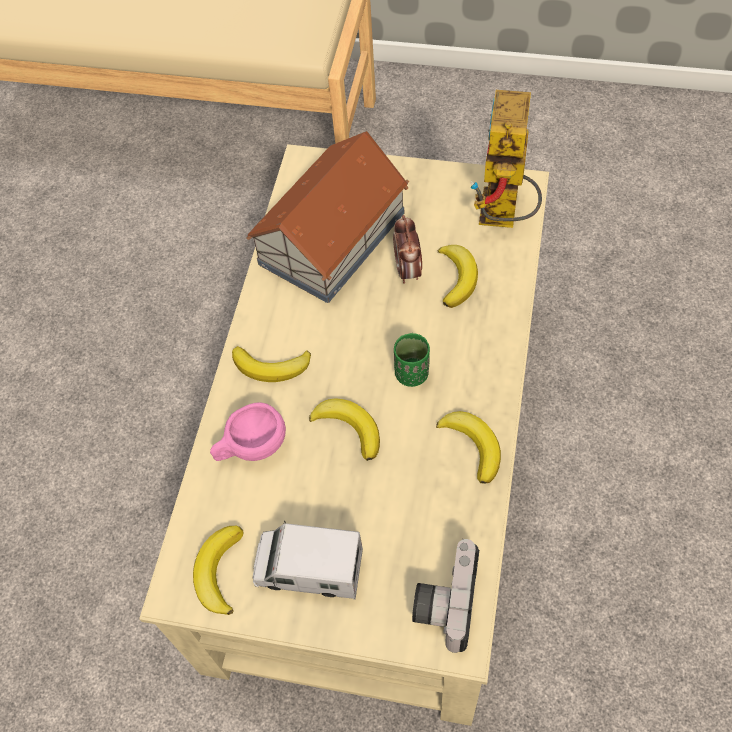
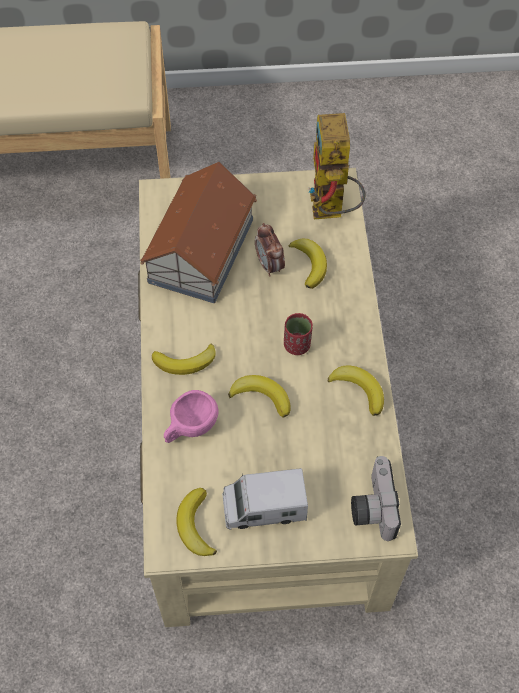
camera: 20 degrees left, 0 degrees up
green cup [394,333,430,387] -> red cup [284,313,313,355]

